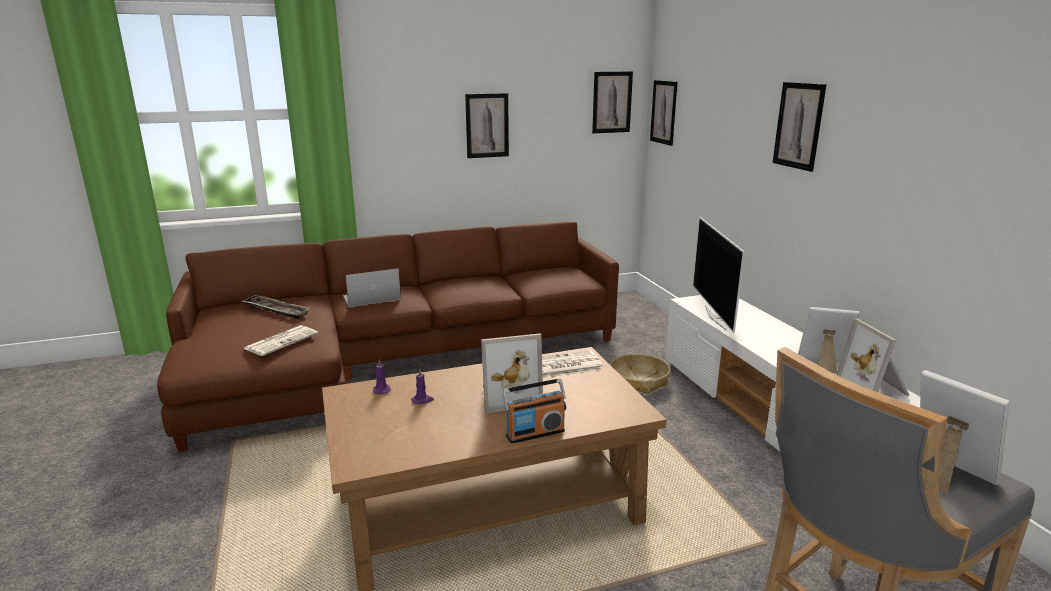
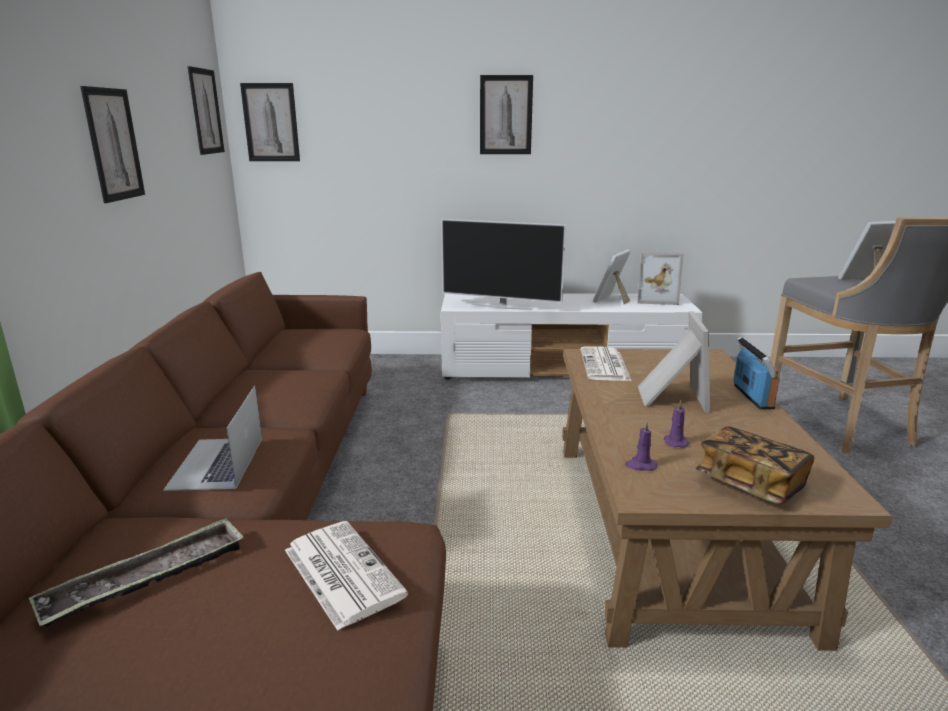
camera: 70 degrees left, 0 degrees up
basket [610,353,670,394] -> none
none -> book [696,426,814,504]

